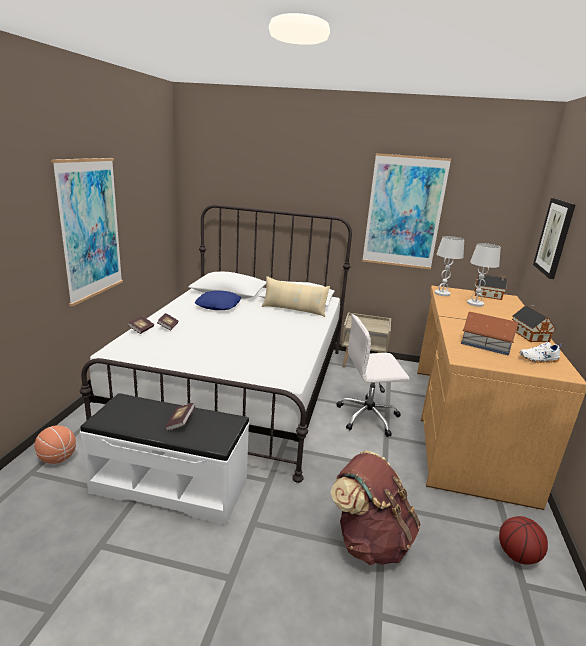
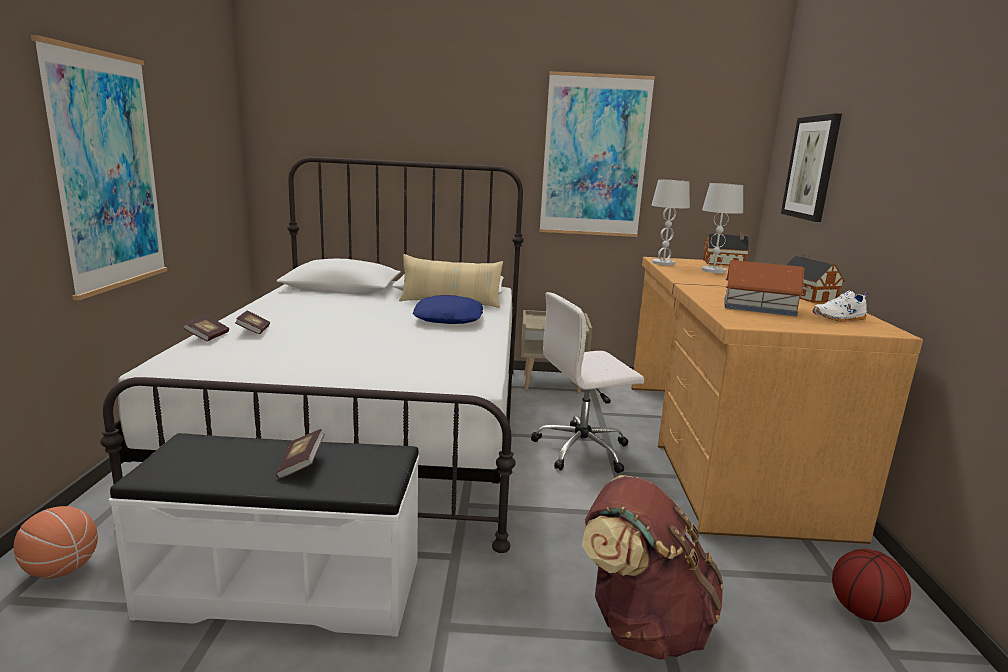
camera: 10 degrees left, 5 degrees down
blue pillow [195,290,241,310] -> blue pillow moved to [413,295,483,324]

